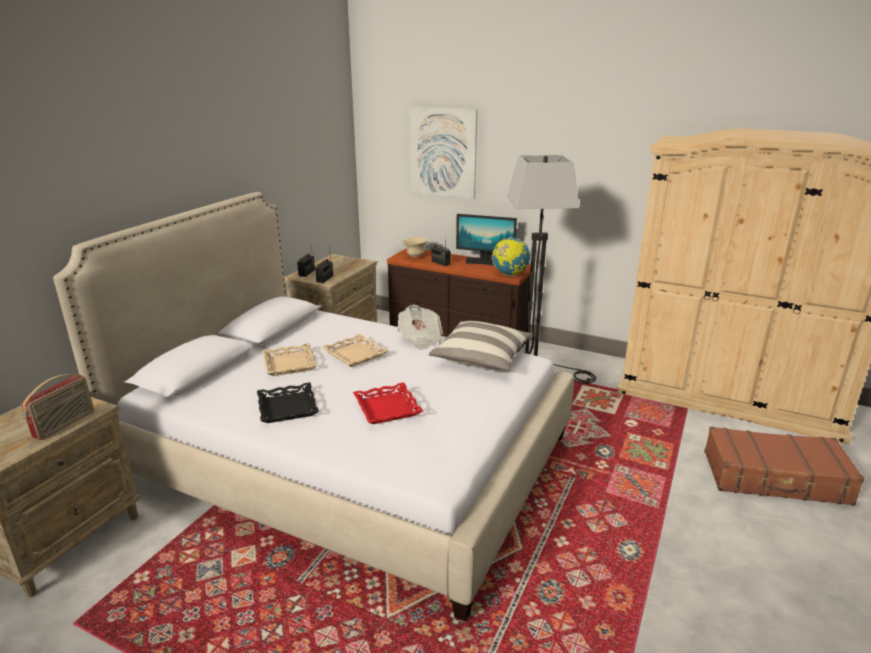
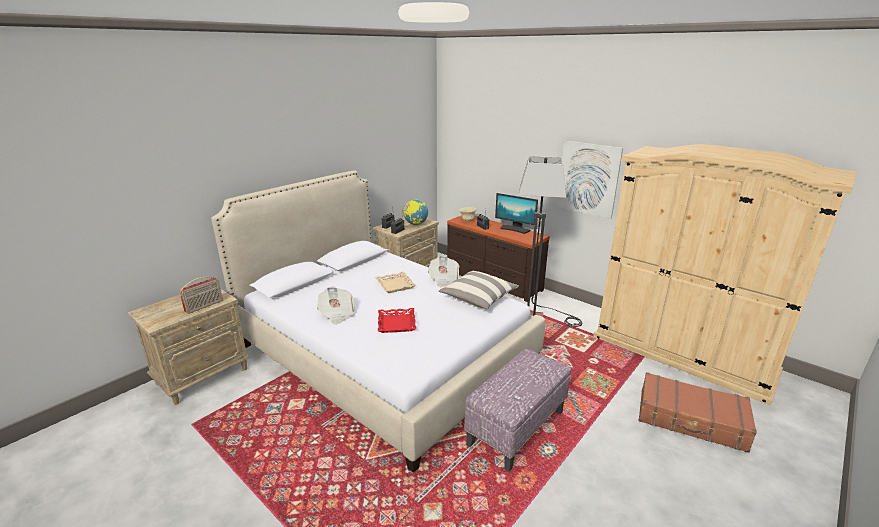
camera: 15 degrees right, 0 degrees up
black tray [257,382,319,423] -> newspaper [317,286,354,325]
beige tray [262,343,317,376] -> none
picture [408,106,477,199] -> picture moved to [557,141,623,219]
globe [491,237,530,276] -> globe moved to [403,199,428,225]
none -> ottoman [464,349,571,472]

